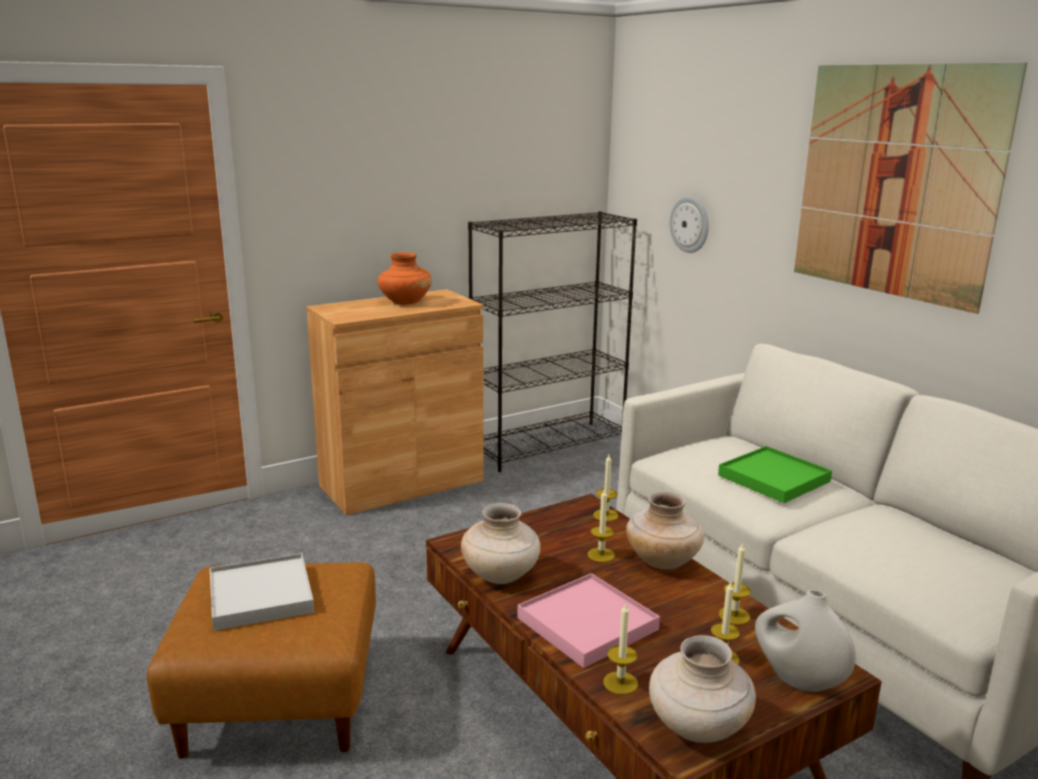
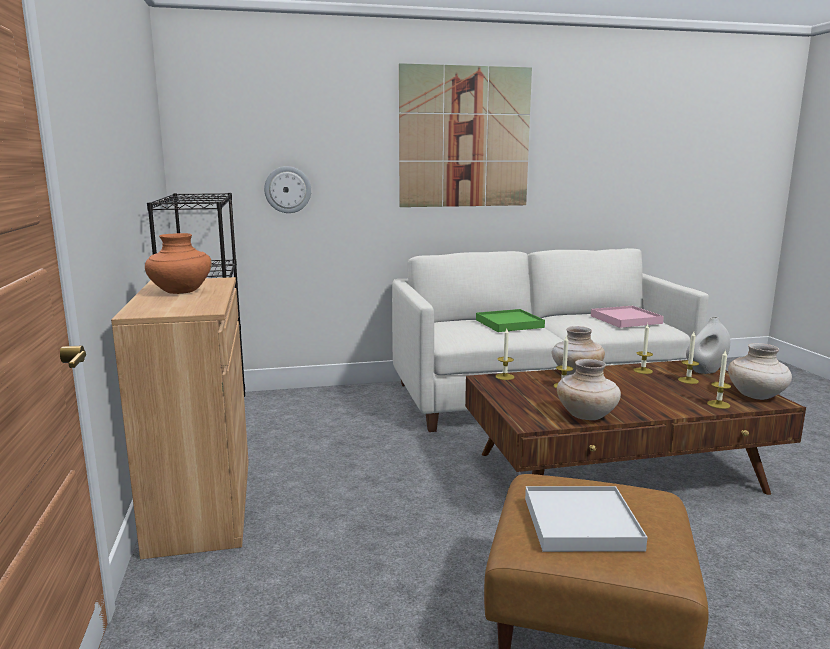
camera: 70 degrees left, 5 degrees down
pink tray [517,573,660,668] -> pink tray moved to [591,306,664,328]

